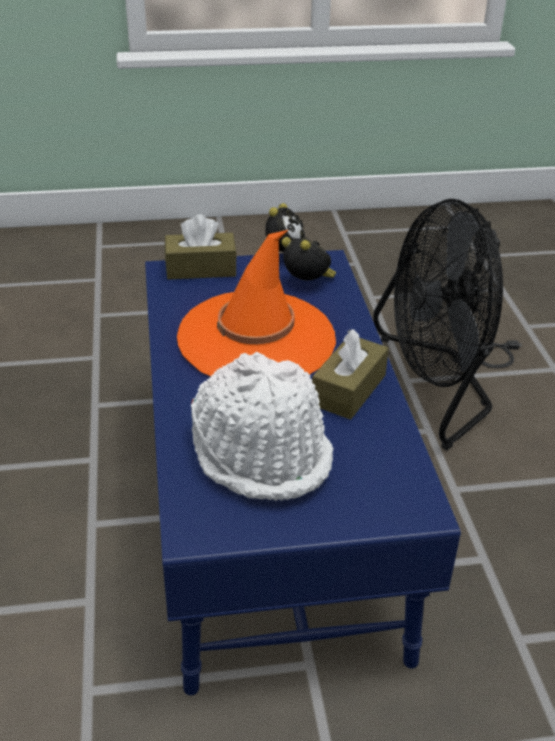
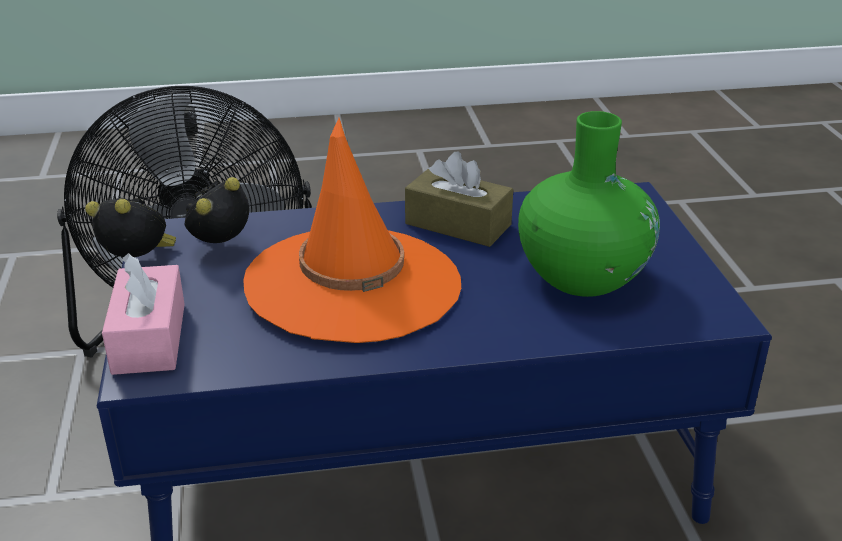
camera: 90 degrees left, 5 degrees down
brown tissue box [165,215,237,279] -> pink tissue box [102,253,185,375]
white hat [191,351,334,501] -> green vase [518,111,660,297]

